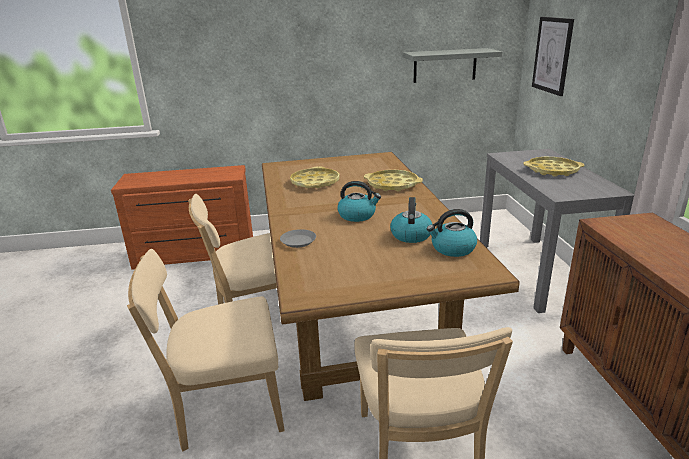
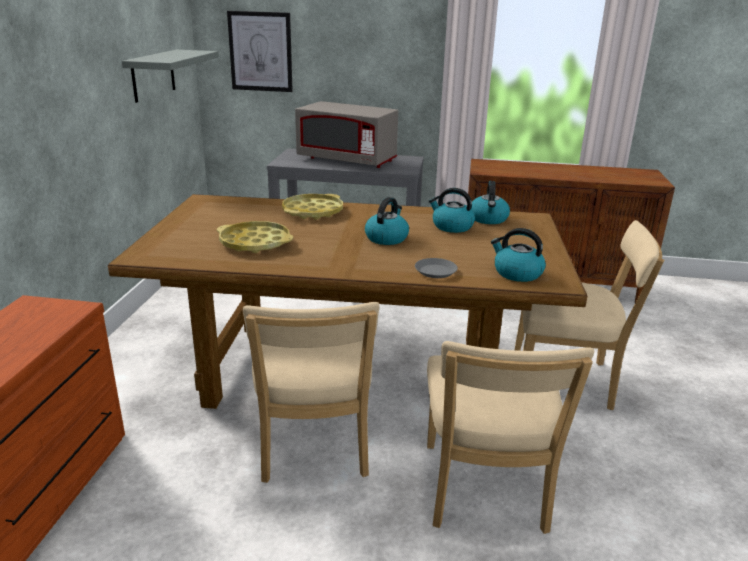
camera: 75 degrees left, 0 degrees up
yellow tray [523,157,584,177] -> grey microwave [295,101,398,168]
none -> kettle [491,228,546,282]

